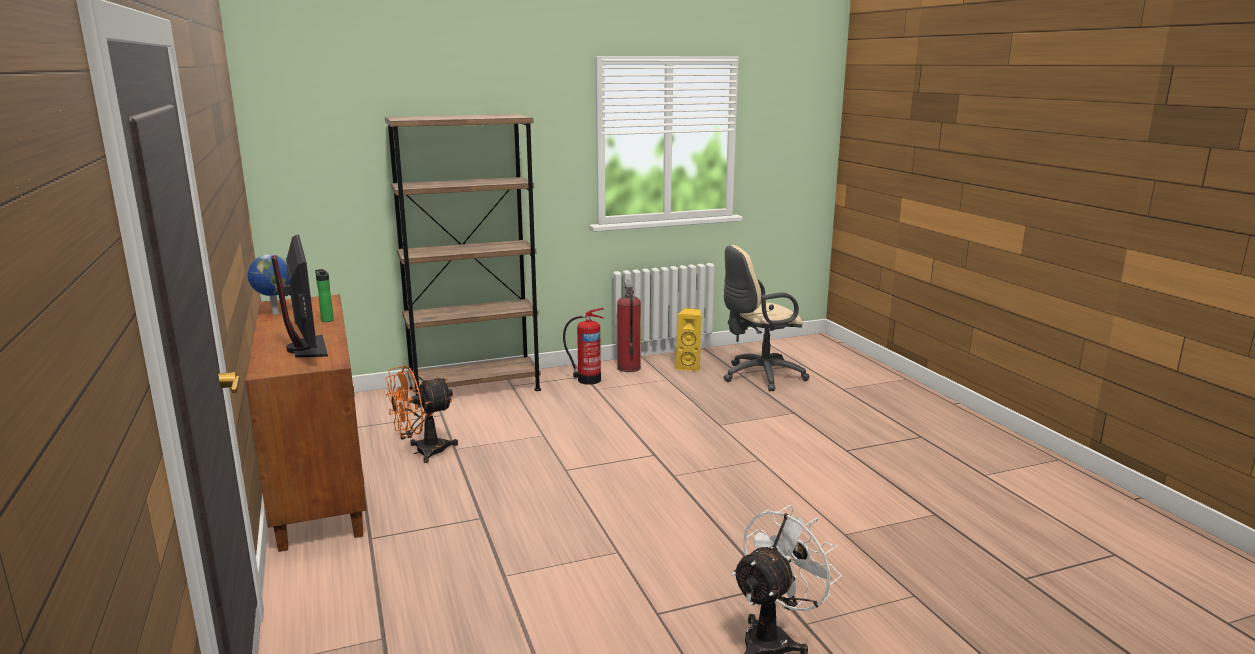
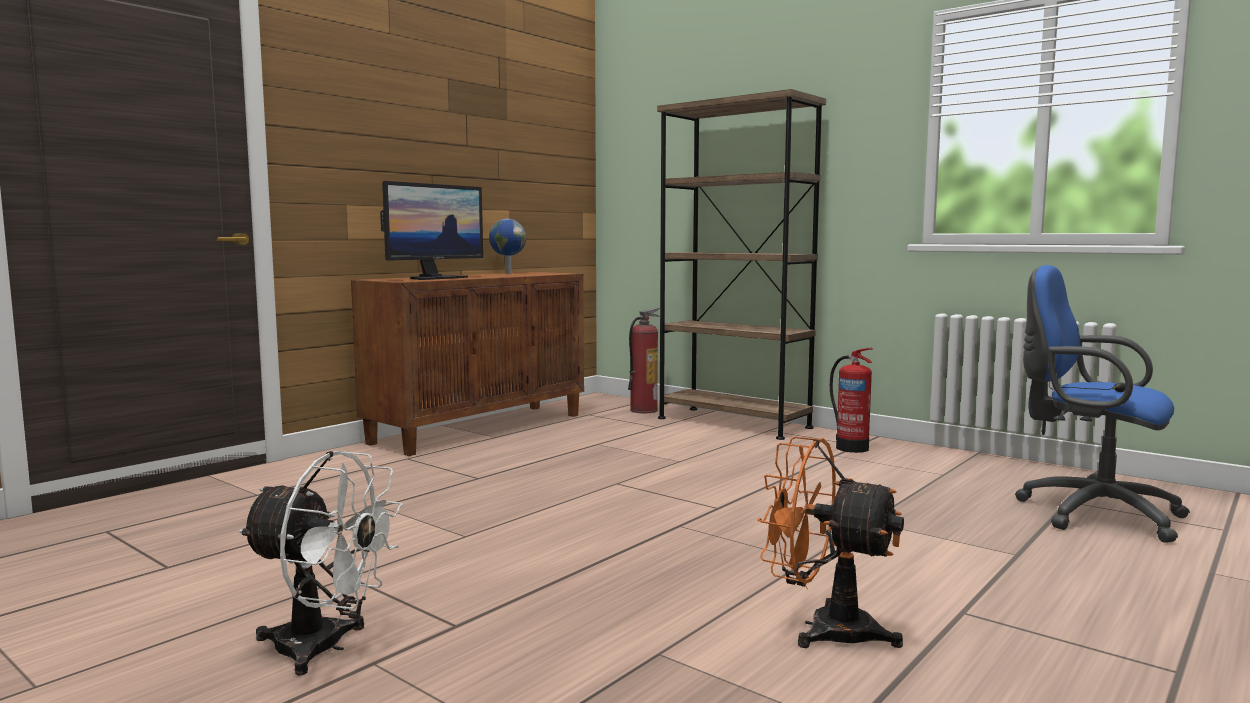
camera: 60 degrees right, 10 degrees down
bottle [315,269,334,322] -> none
orange fan [386,365,458,463] -> orange fan moved to [757,436,904,648]
fire extinguisher [617,280,641,372] -> fire extinguisher moved to [628,307,660,413]
yellow speaker [676,308,702,371] -> none
beige office chair [723,245,809,391] -> blue office chair [1015,265,1190,543]

